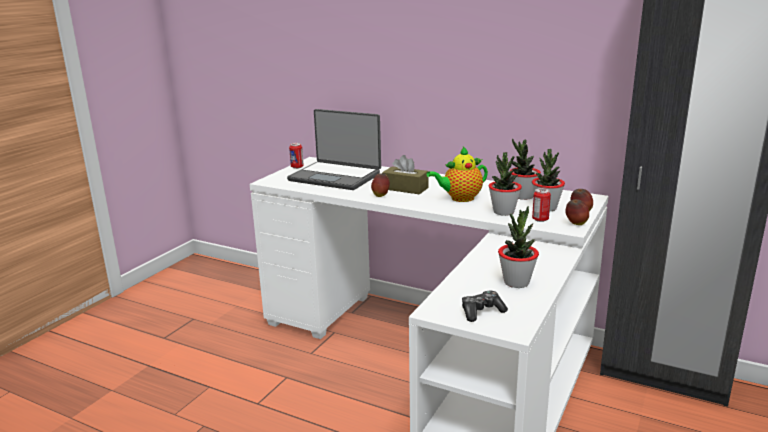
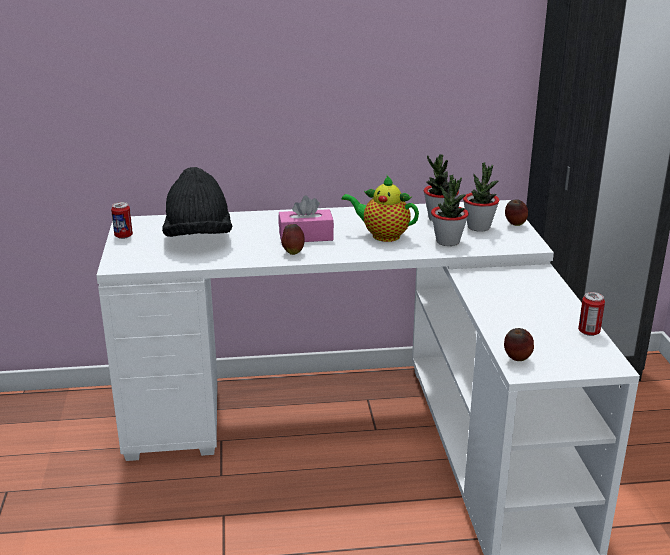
camera: 35 degrees left, 5 degrees up
laptop [287,109,381,190] -> black hat [162,167,232,237]
brown tissue box [382,155,429,194] -> pink tissue box [278,195,334,242]
teapot [426,147,488,202] -> teapot turned 75 degrees clockwise [342,176,419,242]
game controller [462,290,508,322] -> none
potted plant [498,206,539,288] -> none
can [532,188,551,222] -> can moved to [578,292,605,336]
apple [565,199,589,225] -> apple moved to [504,328,534,361]

